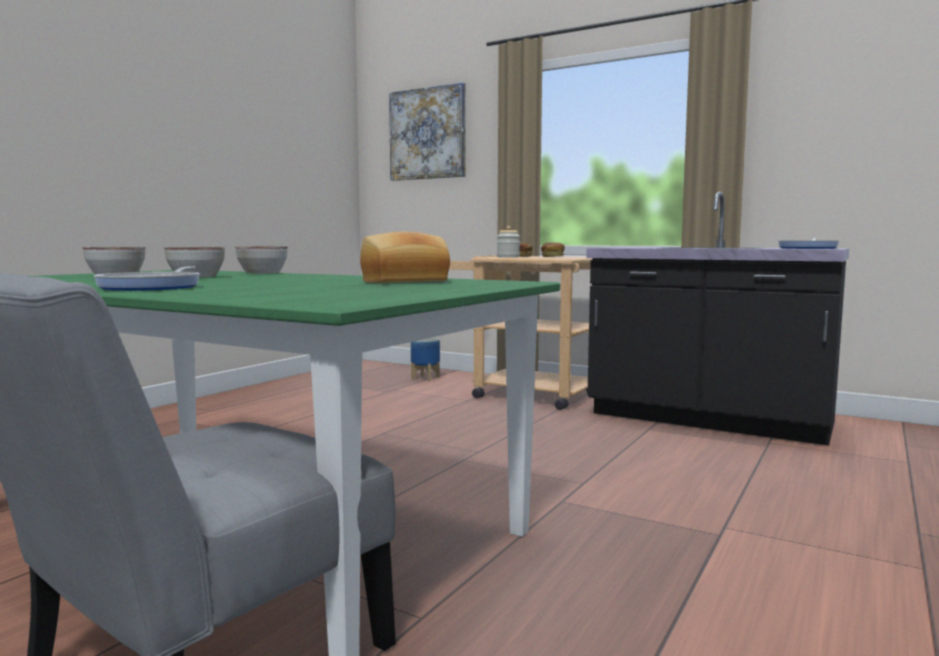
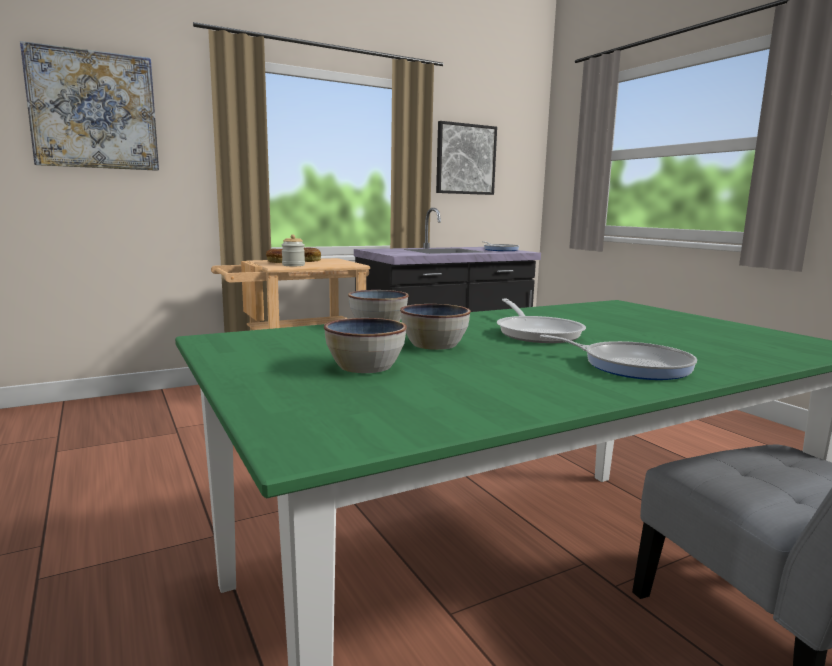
camera: 60 degrees left, 5 degrees up
bread [360,231,450,283] -> none
planter [411,337,440,381] -> none
none -> picture [436,121,497,195]
none -> frying pan [497,298,586,343]

